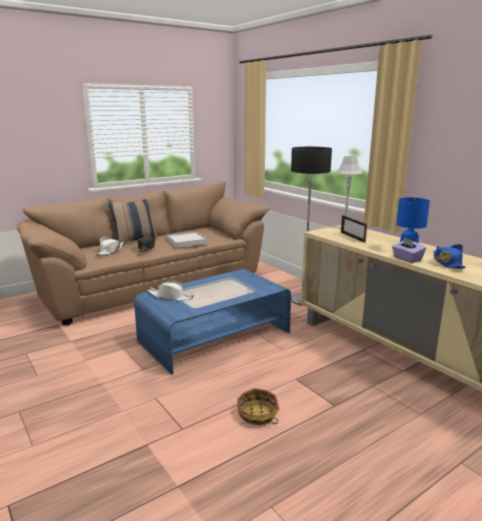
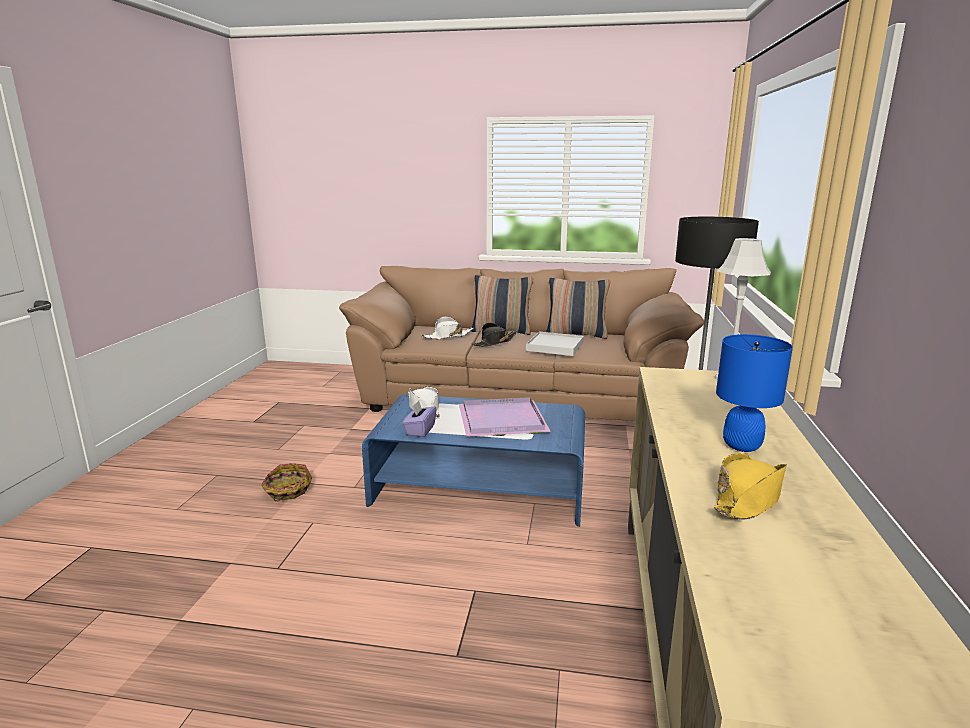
camera: 45 degrees right, 0 degrees up
basket [238,388,280,425] -> basket moved to [261,463,312,501]
picture frame [341,215,367,243] -> none
purple tissue box [392,237,426,263] -> purple tissue box moved to [402,401,437,437]
blue hat [434,244,466,269] -> yellow hat [714,453,787,519]
none -> purple tray [459,397,551,437]
none -> pillow [546,278,611,339]

